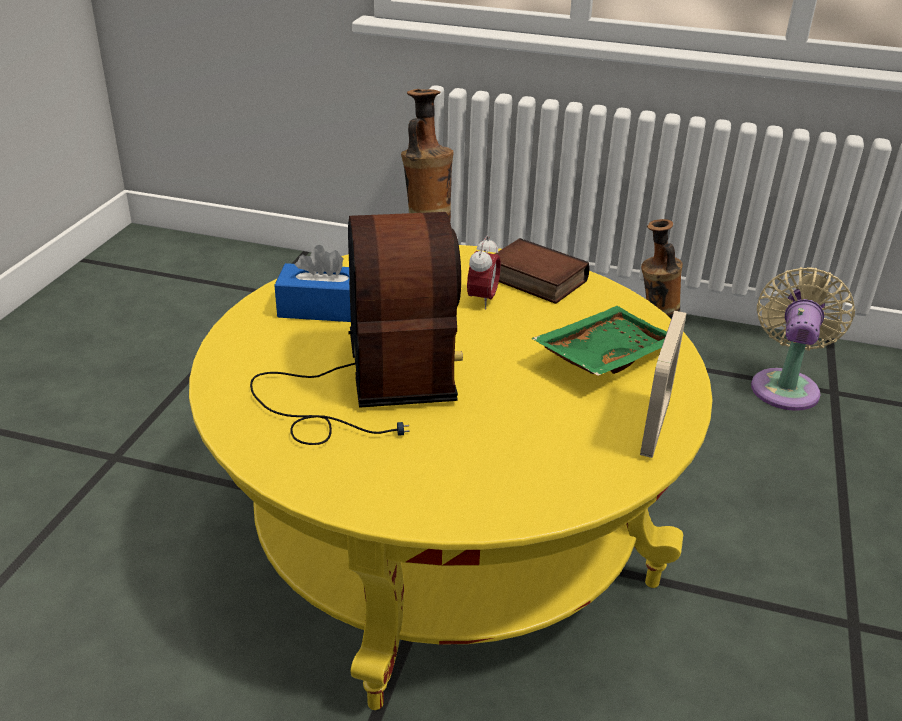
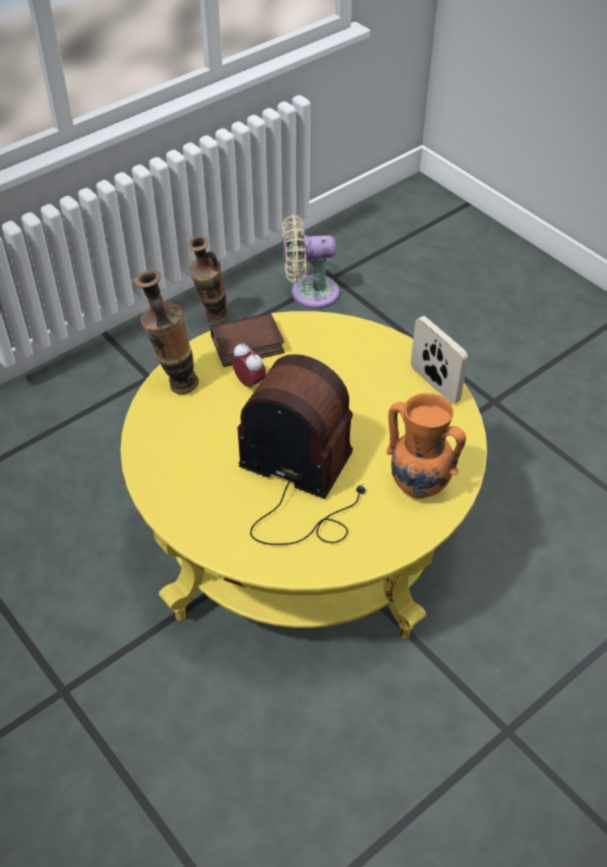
camera: 55 degrees left, 15 degrees up
blue tissue box [274,245,351,322] -> none
green tray [531,306,667,376] -> none
beige fan [751,267,855,411] -> beige fan turned 60 degrees counterclockwise [282,215,340,309]
none -> orange vase [386,393,466,498]

